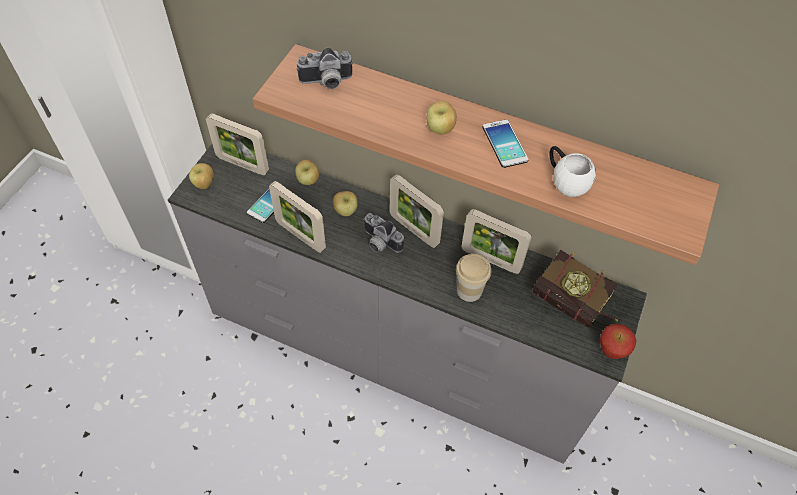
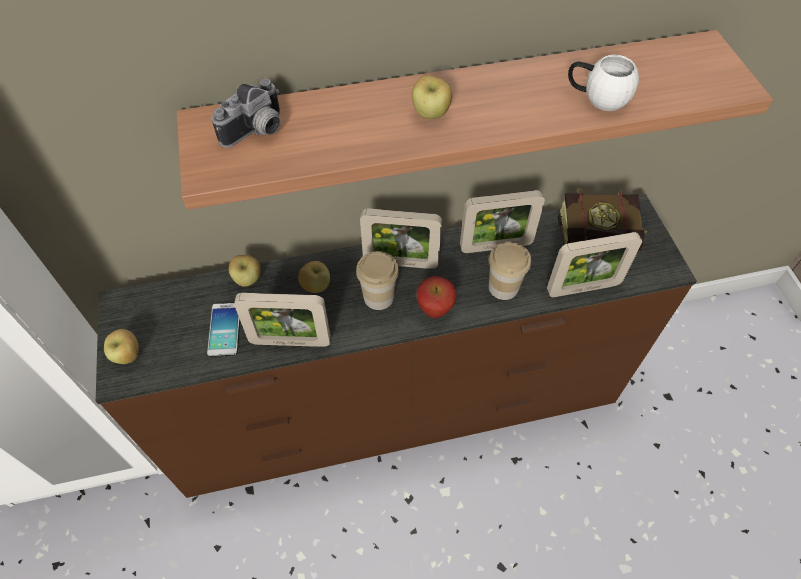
camera: 35 degrees left, 0 degrees up
grey dresser [168,144,648,464] -> brown dresser [96,193,697,498]
picture frame [206,113,269,175] -> picture frame moved to [547,232,642,297]
camera [363,213,404,253] -> cup [356,251,399,310]
phone [483,120,528,168] -> none
apple [600,324,637,359] -> apple moved to [417,276,456,318]

